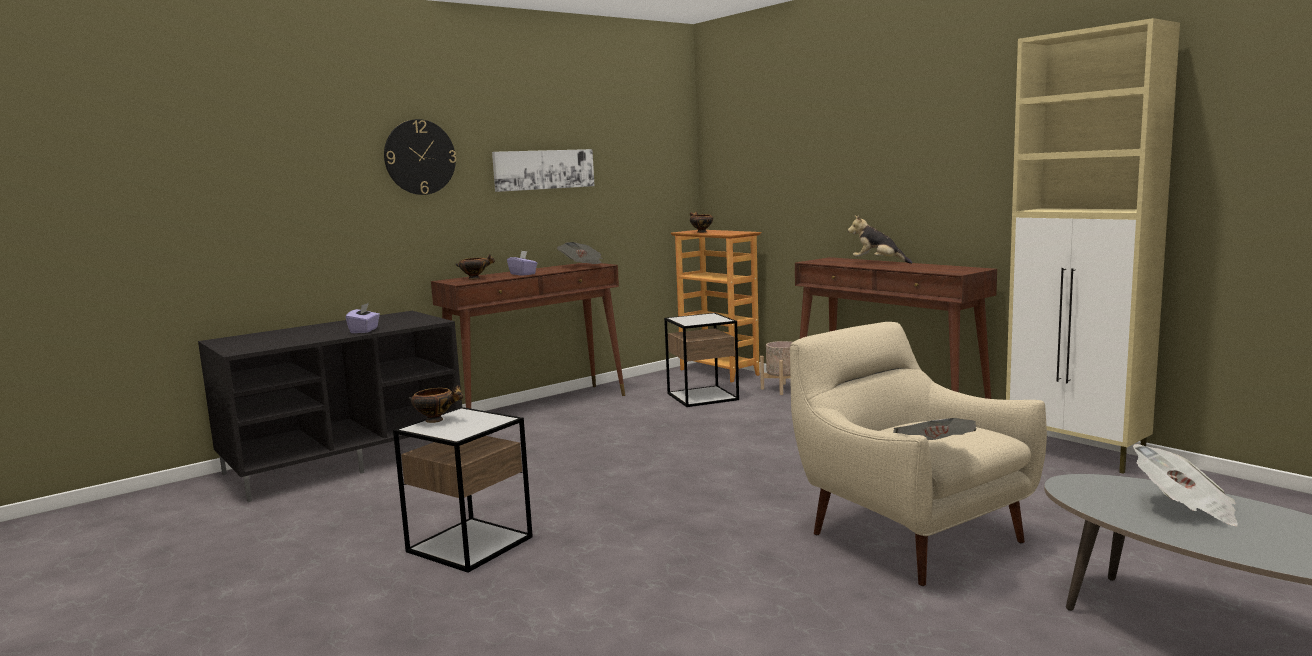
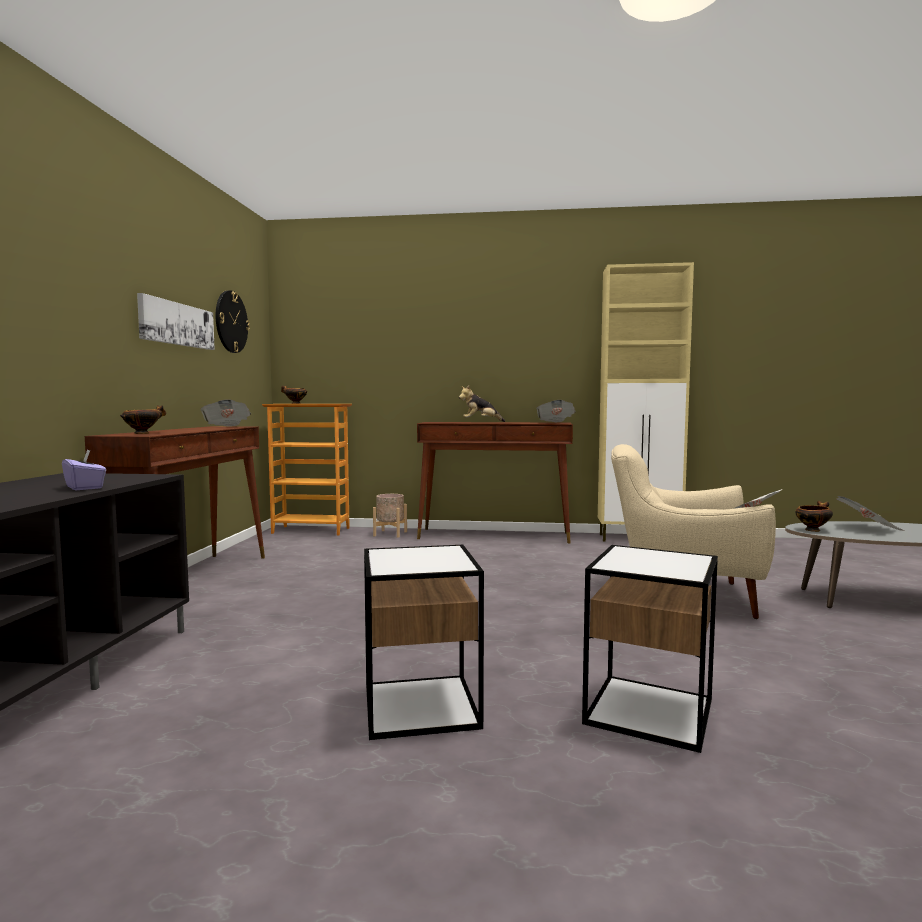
camera: 45 degrees left, 5 degrees down
wall clock [384,119,456,195] -> wall clock moved to [216,290,250,353]
bowl [409,385,463,423] -> bowl moved to [795,501,833,532]
purple tissue box [507,251,538,276] -> none
side table [664,313,739,407] -> side table moved to [582,545,718,753]
none -> newspaper [536,400,576,422]

